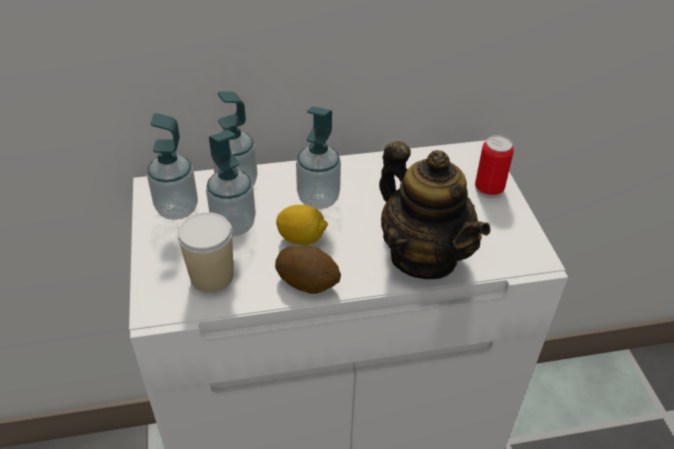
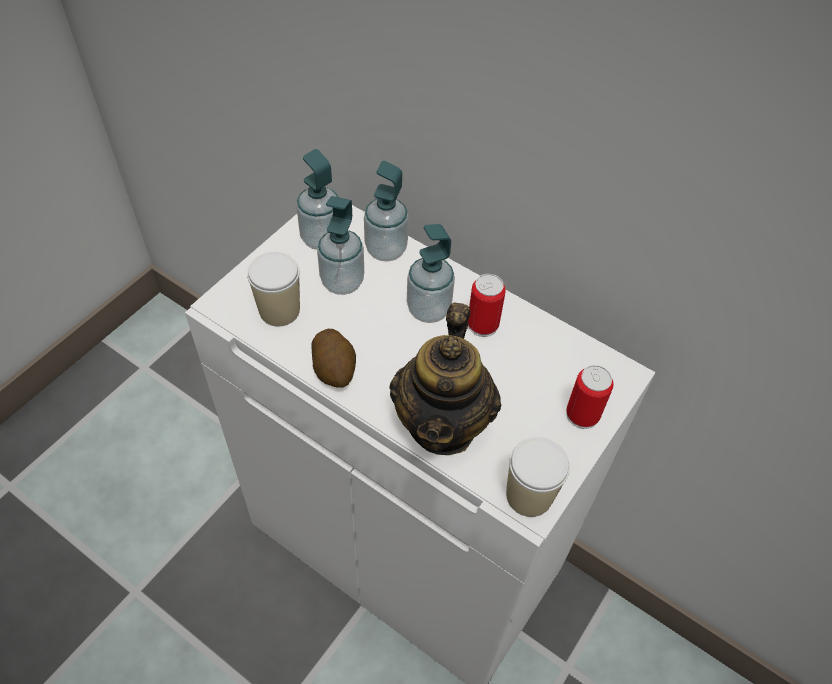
camera: 45 degrees right, 10 degrees up
lemon [276,205,328,245] -> none
none -> can [468,274,506,337]
none -> cup [506,437,570,517]

